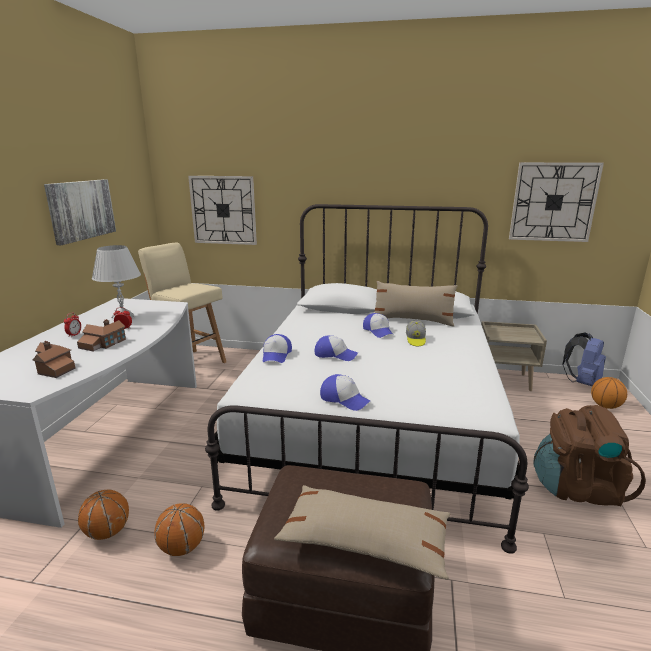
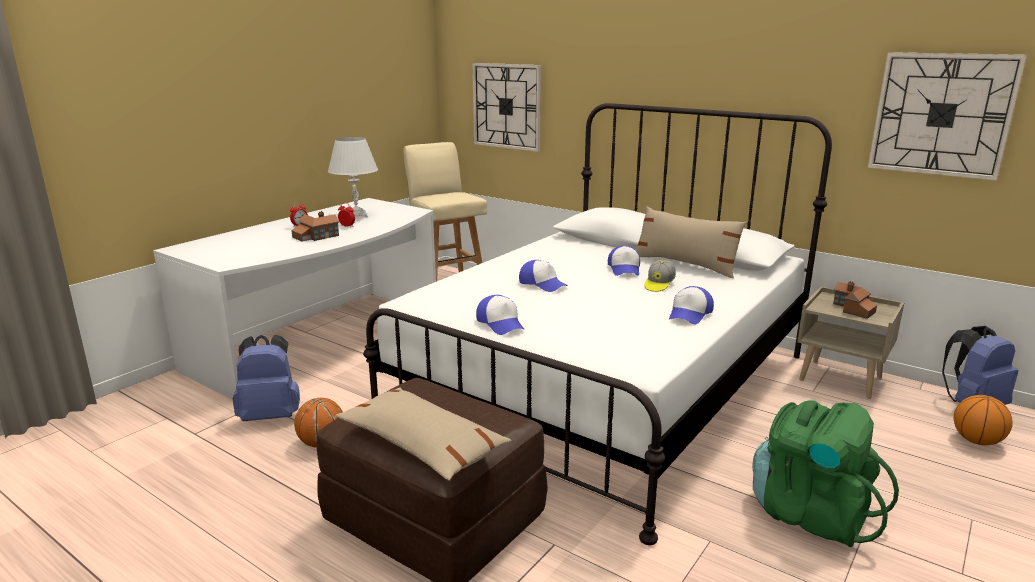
camera: 25 degrees right, 0 degrees up
toy house [33,341,76,378] -> toy house moved to [833,281,877,319]
picture [44,179,116,245] -> none
basketball [78,490,129,540] -> blue backpack [233,335,300,421]
cap [263,334,292,363] -> cap moved to [669,286,714,324]
brown backpack [533,405,646,507] -> green backpack [753,400,899,547]

